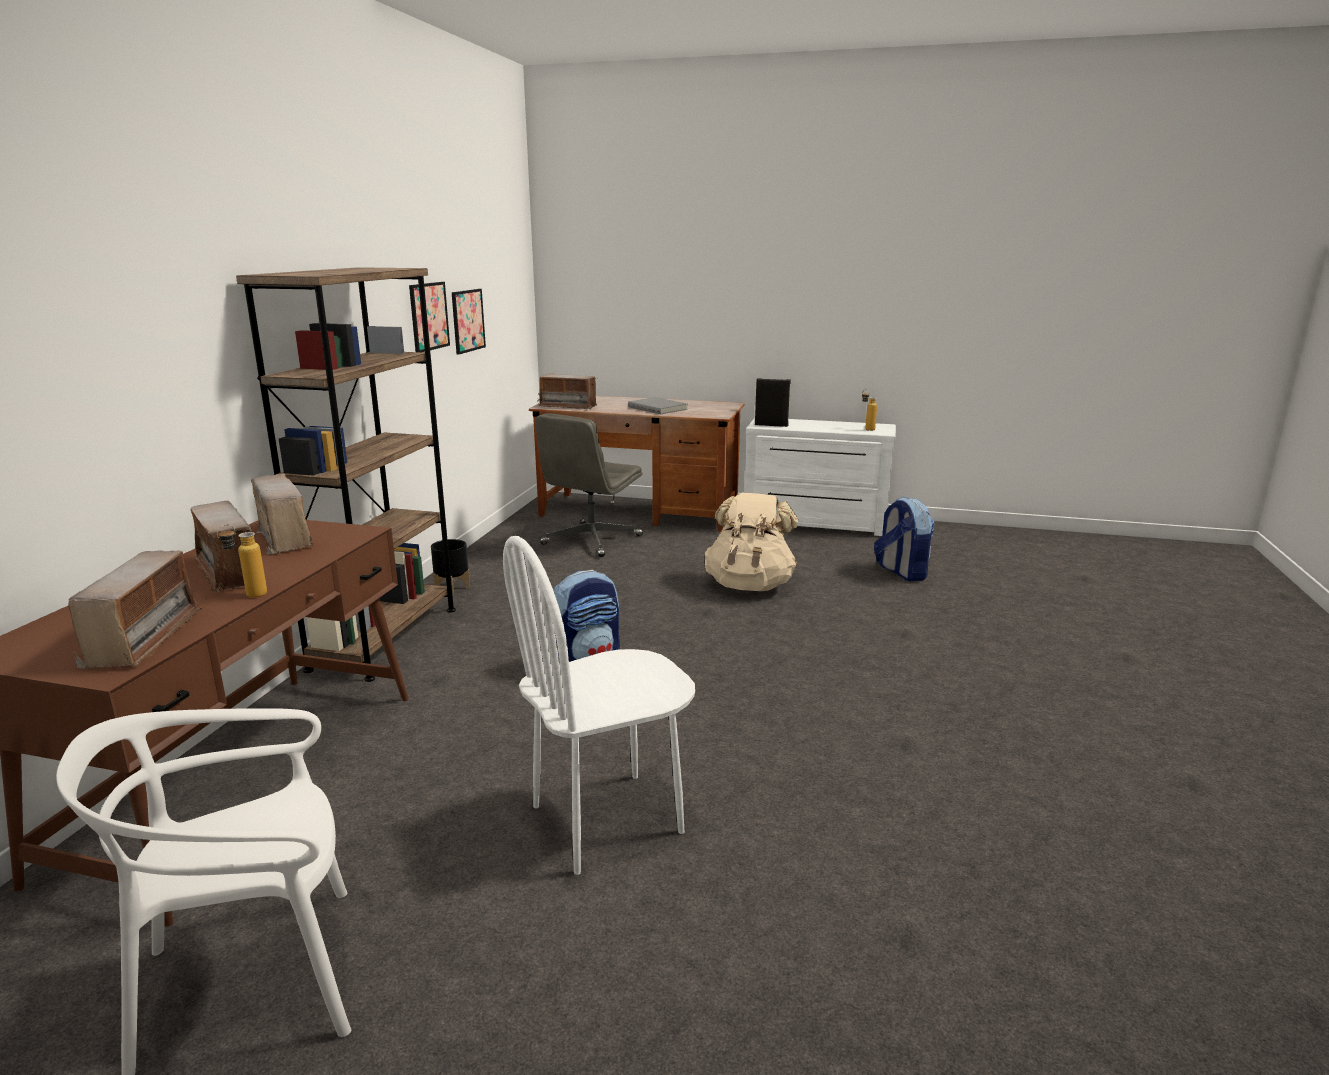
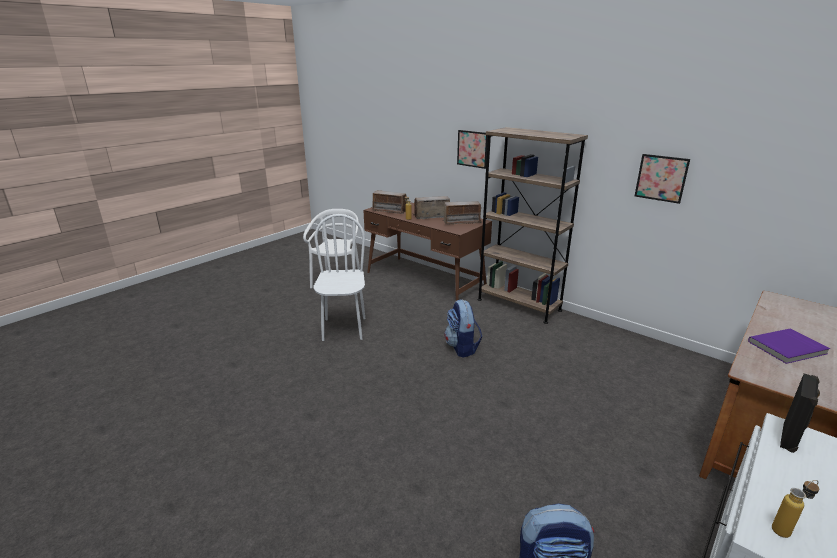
camera: 115 degrees right, 5 degrees up
black planter [431,539,470,596] -> none
picture [452,289,486,355] -> picture moved to [457,130,488,169]
grey office chair [535,413,643,557] -> none
radio [537,374,597,409] -> none
grey book [628,397,688,414] -> purple book [748,328,830,364]
beige backpack [704,492,798,591] -> none

